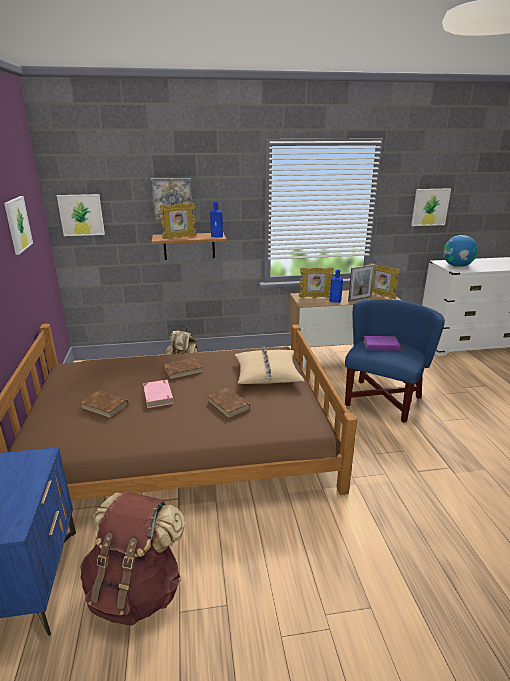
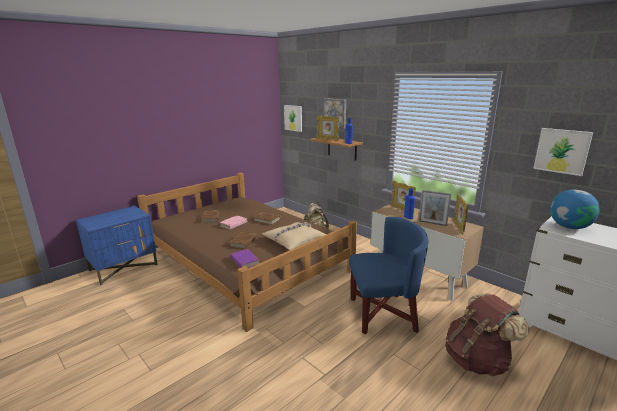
camera: 55 degrees right, 5 degrees down
picture [4,196,33,255] -> none
brown backpack [80,492,185,626] -> brown backpack moved to [446,293,530,376]
purple book [363,336,404,351] -> purple book moved to [230,249,259,268]

